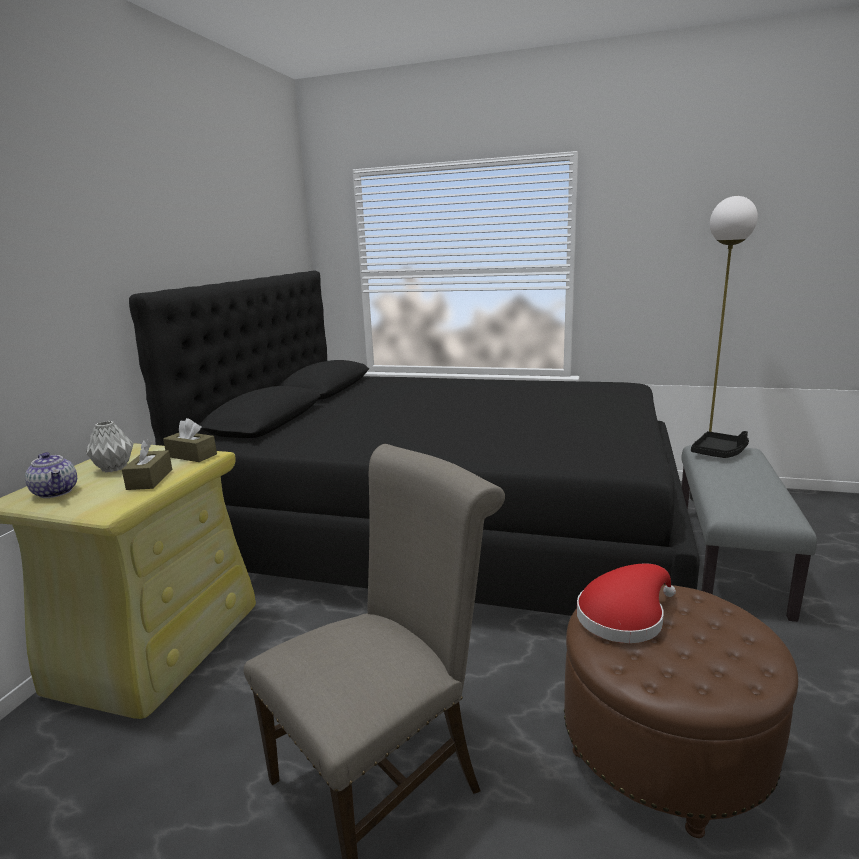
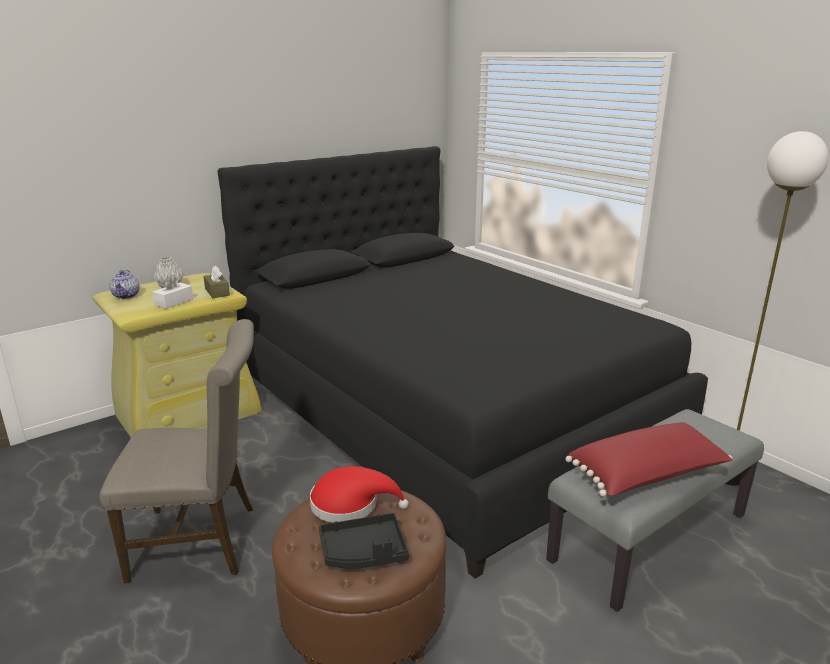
camera: 35 degrees right, 5 degrees up
brown tissue box [122,439,172,490] -> white tissue box [152,275,193,309]
black tray [691,431,749,458] -> black tray moved to [319,513,409,569]
none -> red pillow [565,422,733,497]

